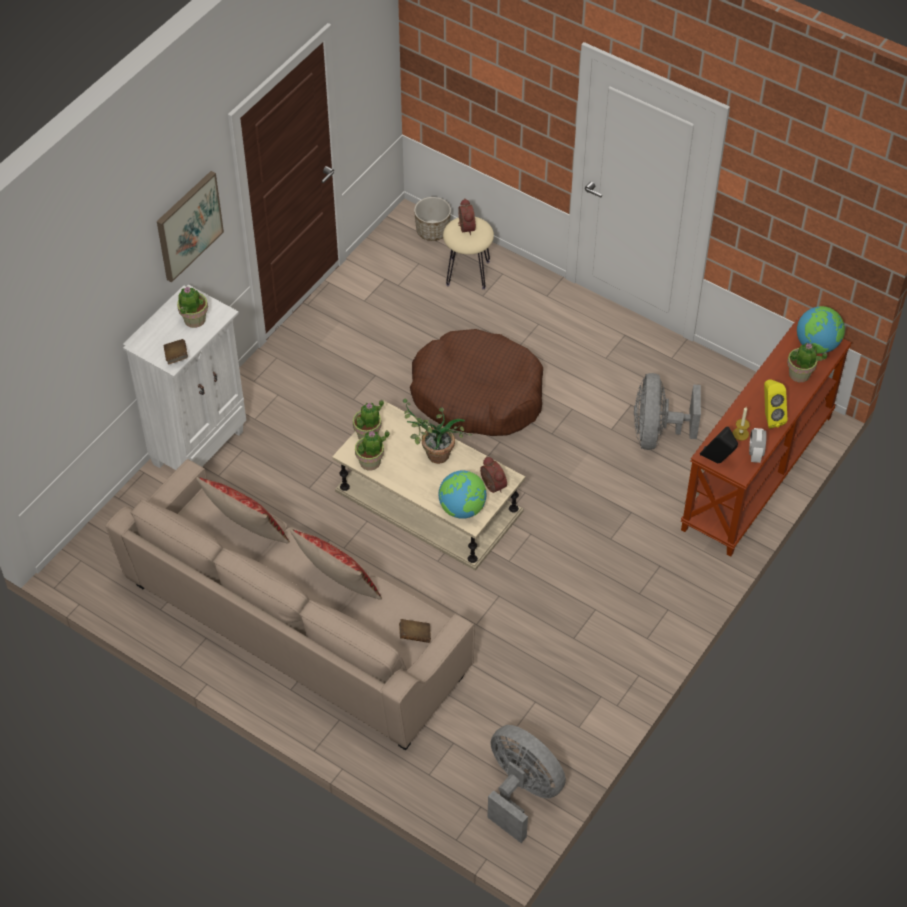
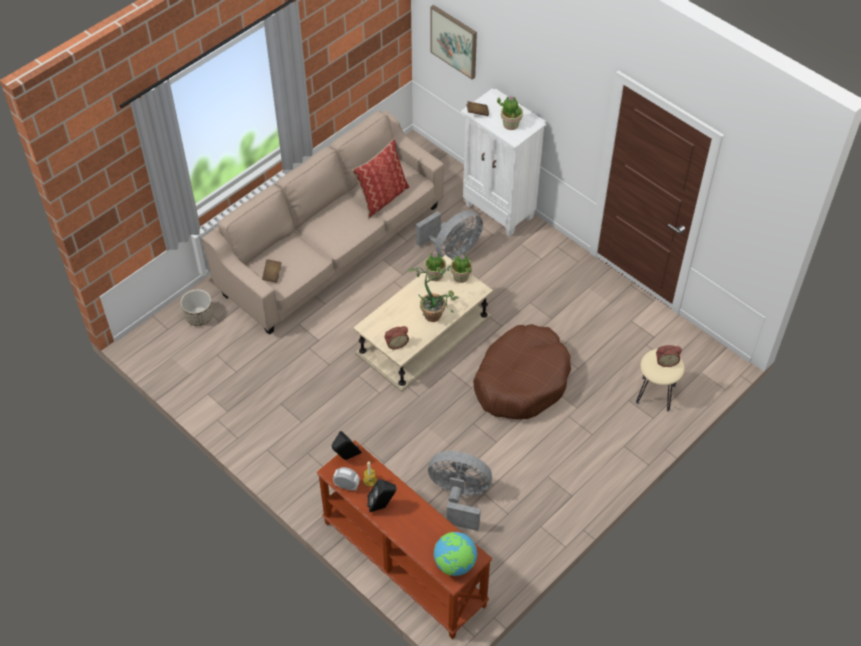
camera: 100 degrees right, 0 degrees up
picture [157,171,224,282] -> picture moved to [430,5,477,80]
pillow [290,529,382,600] -> none
planter [414,197,451,241] -> planter moved to [180,289,213,326]
globe [439,471,486,519] -> none
grey fan [487,725,566,843] -> grey fan moved to [416,210,483,260]
yellow speaker [764,380,787,428] -> black speaker [367,479,396,512]
potted plant [787,343,827,382] -> none

